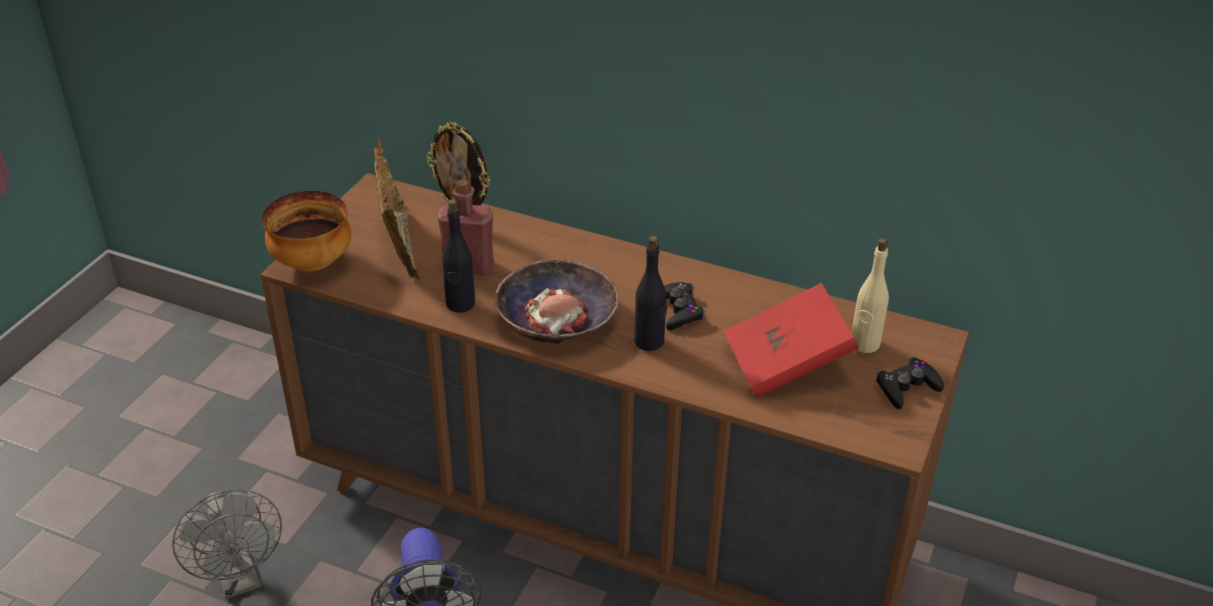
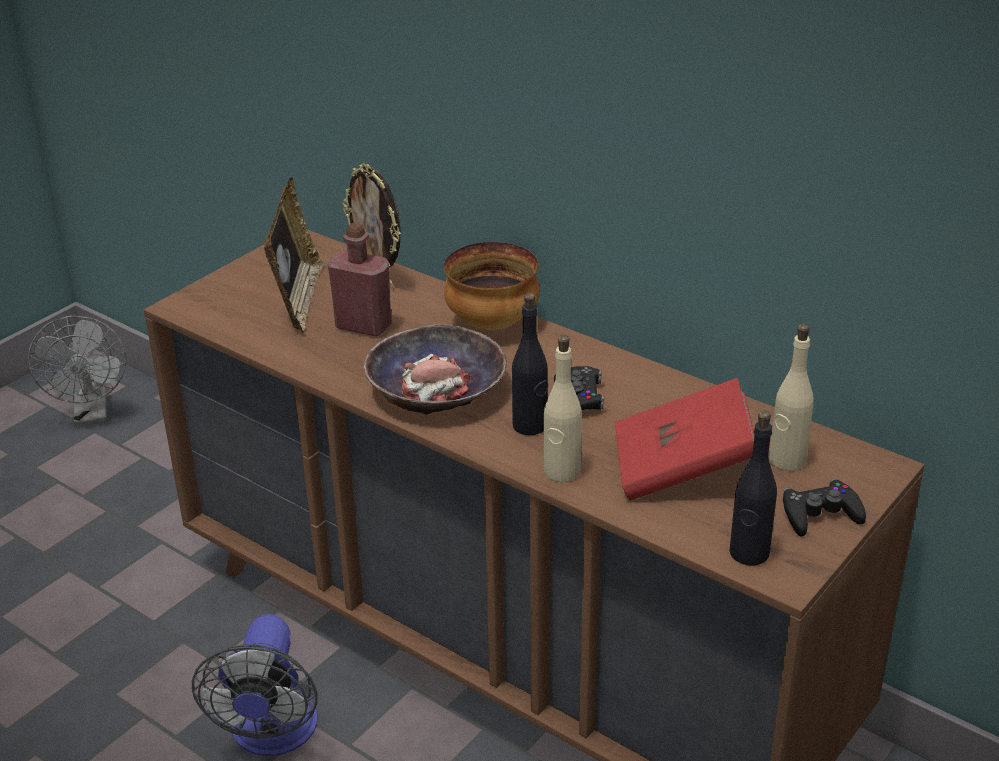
camera: 15 degrees right, 5 degrees down
grey fan [172,489,282,599] -> grey fan moved to [28,316,127,425]
bowl [262,191,351,271] -> bowl moved to [444,242,540,330]
black bottle [442,199,475,313] -> black bottle moved to [729,411,777,566]
none -> beige bottle [544,335,582,482]

